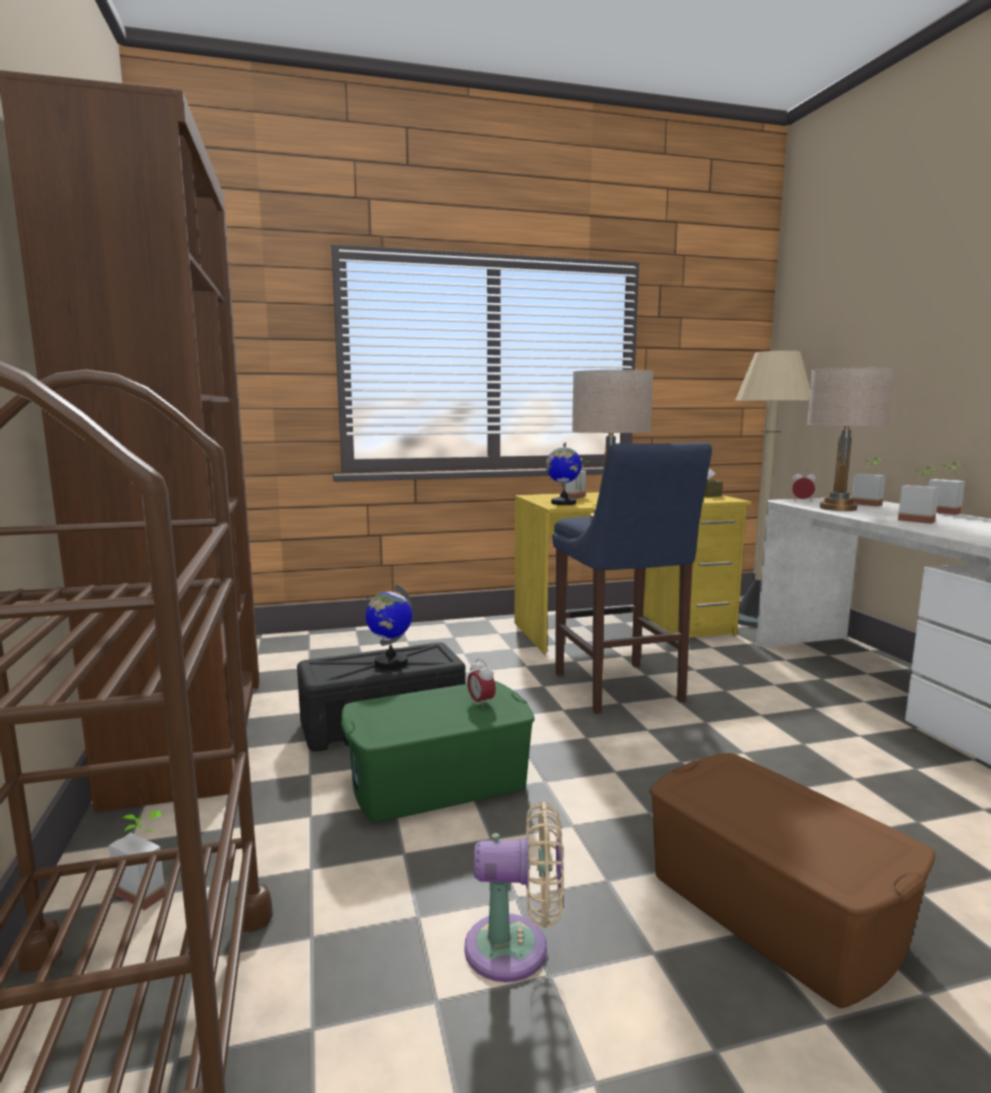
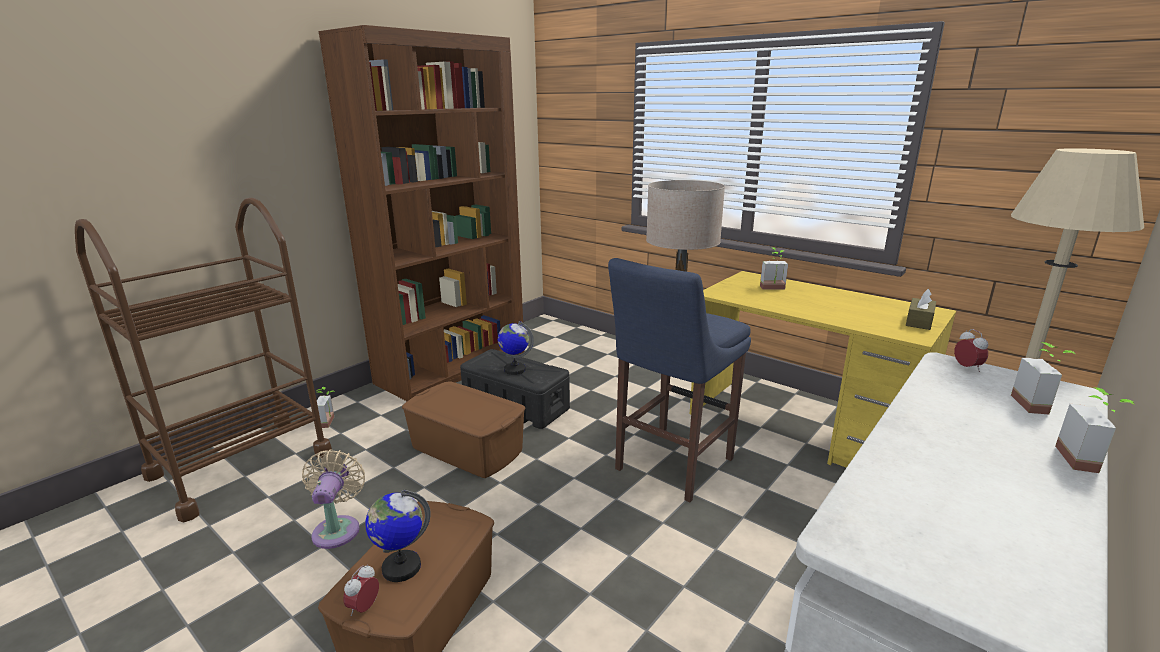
camera: 55 degrees right, 10 degrees up
green storage box [341,681,534,823] -> brown storage box [402,381,525,478]
beige fan [464,801,564,982] -> beige fan turned 150 degrees counterclockwise [302,450,365,549]
alarm clock [467,658,496,708] -> alarm clock moved to [343,564,379,616]
globe [546,442,582,505] -> globe moved to [365,489,431,582]
beige table lamp [807,368,894,511] -> none
potted plant [898,467,939,524] -> none

